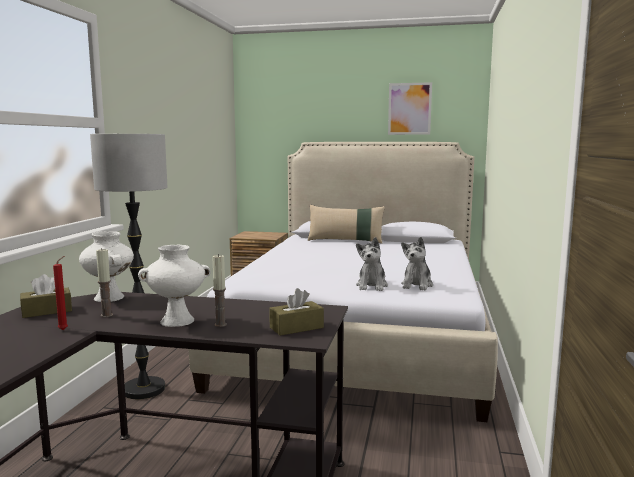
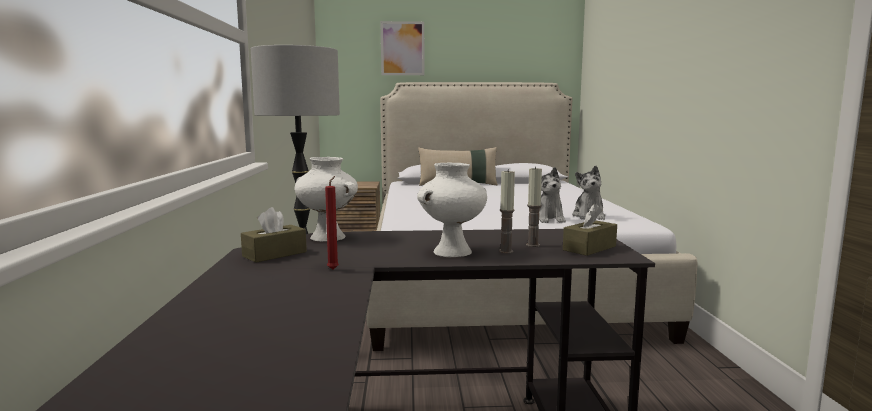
camera: 15 degrees left, 0 degrees up
candle [96,248,113,317] -> candle moved to [526,166,542,247]
picture [388,82,432,135] -> picture moved to [380,21,424,75]

